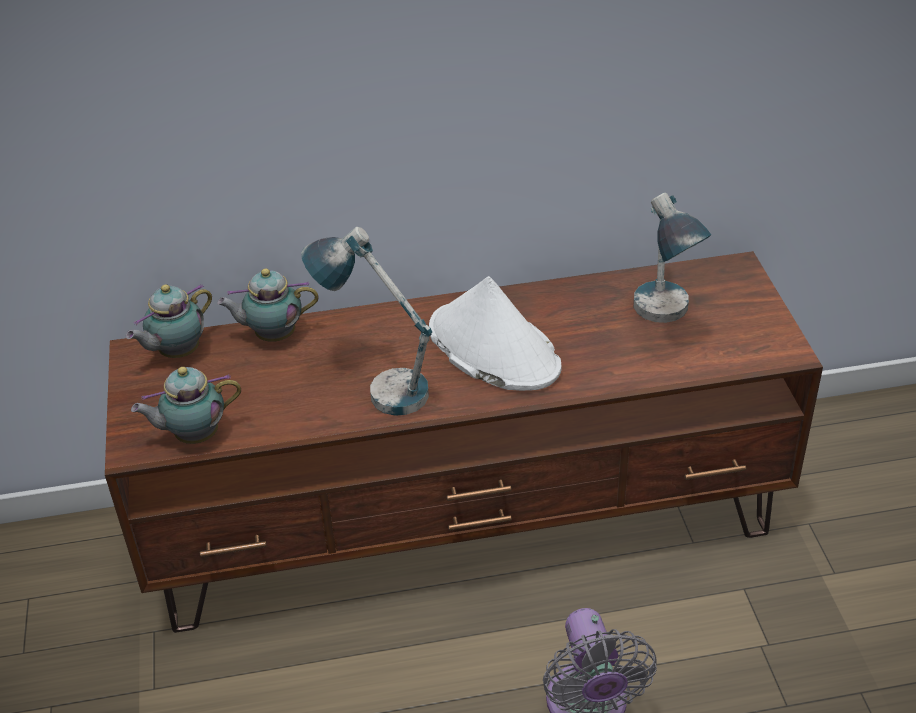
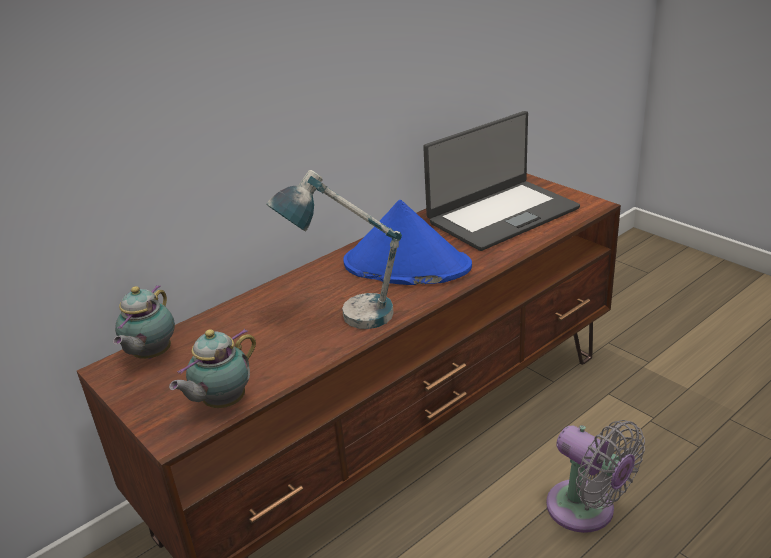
camera: 30 degrees left, 10 degrees down
teapot [217,269,319,342] -> none
white hat [429,276,562,391] -> blue hat [343,200,472,285]
table lamp [634,193,711,323] -> laptop [423,111,580,251]

